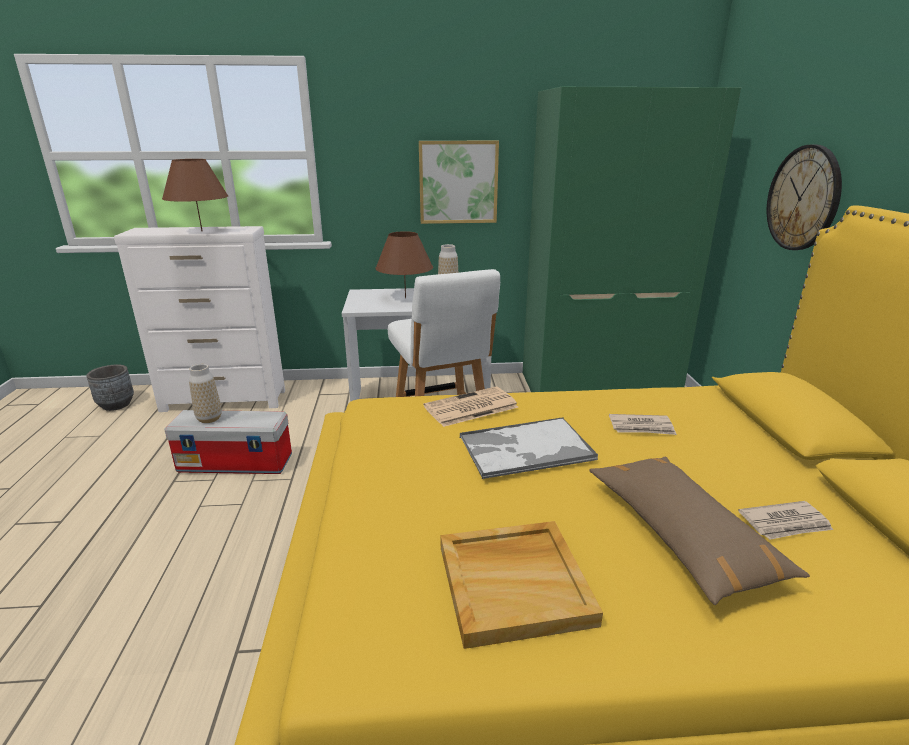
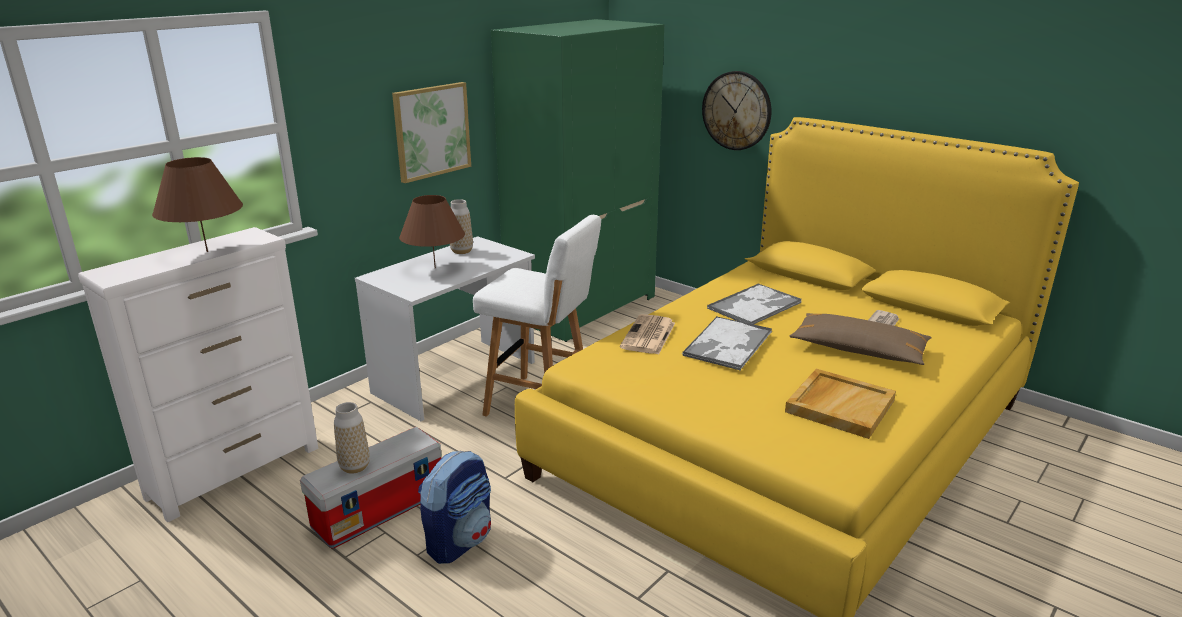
camera: 45 degrees left, 0 degrees up
grey planter [86,364,134,411] -> none
newspaper [609,414,677,435] -> tray [707,284,801,325]
none -> backpack [418,451,491,564]

